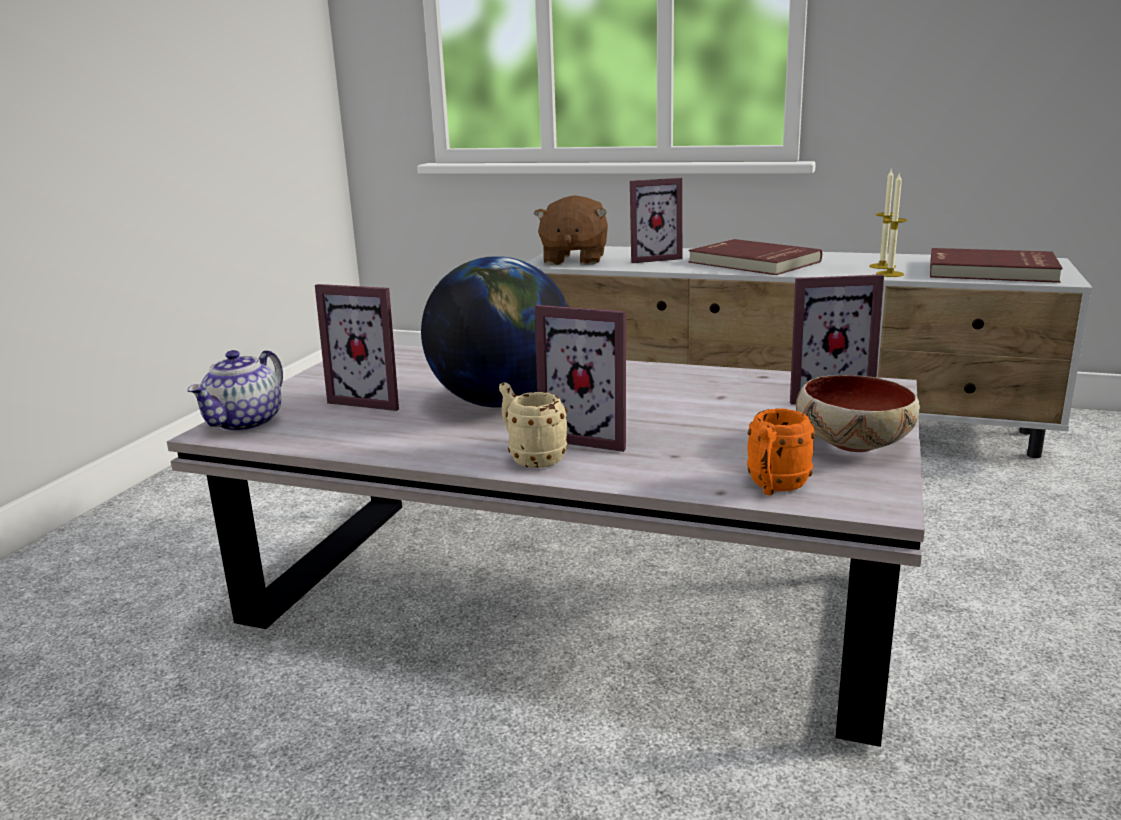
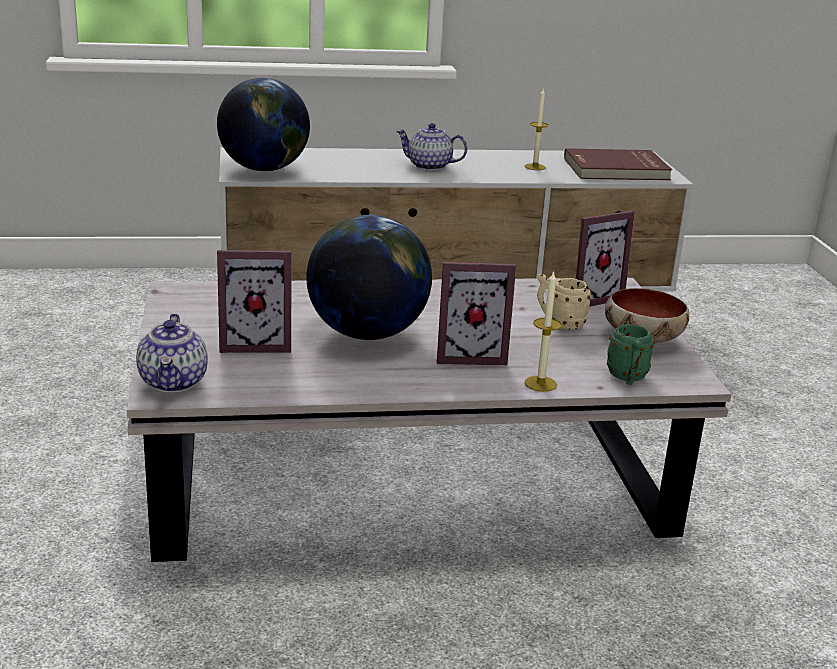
camera: 30 degrees left, 5 degrees up
beige mug [499,382,568,468] -> beige mug moved to [537,274,592,330]
brown plush toy [533,195,608,265] -> globe [217,78,310,171]
picture frame [630,178,683,263] -> none
red book [688,239,822,275] -> teapot [396,123,468,171]
orange mug [747,408,815,495] -> green mug [607,324,655,385]
candle [876,172,907,277] -> candle moved to [525,270,562,392]

